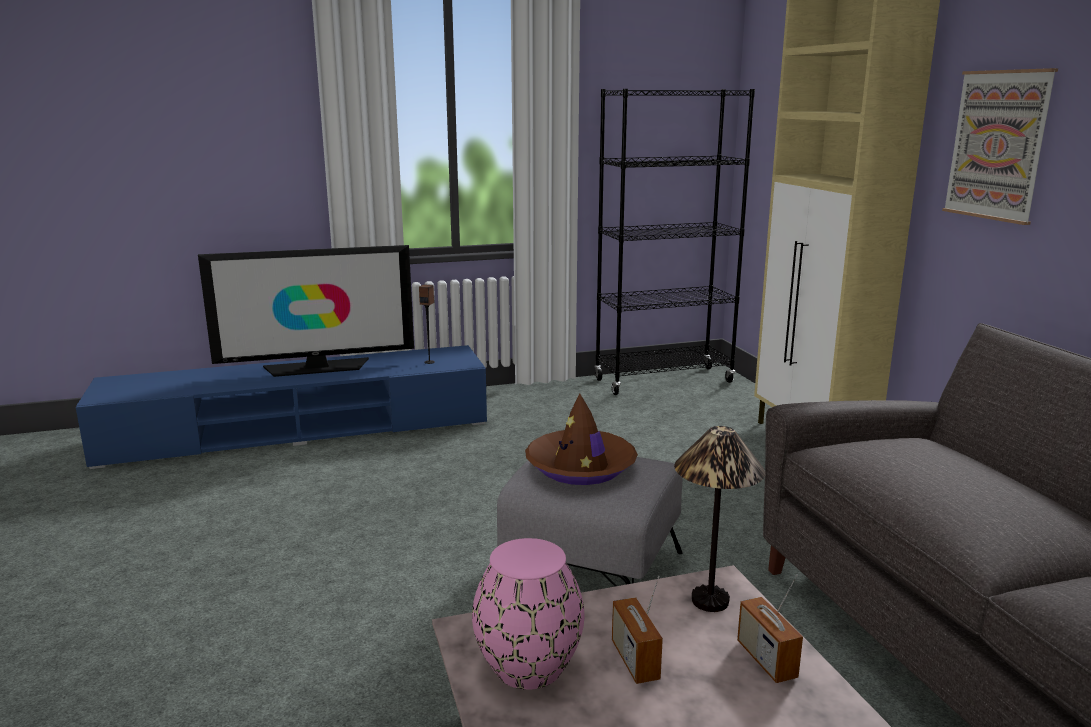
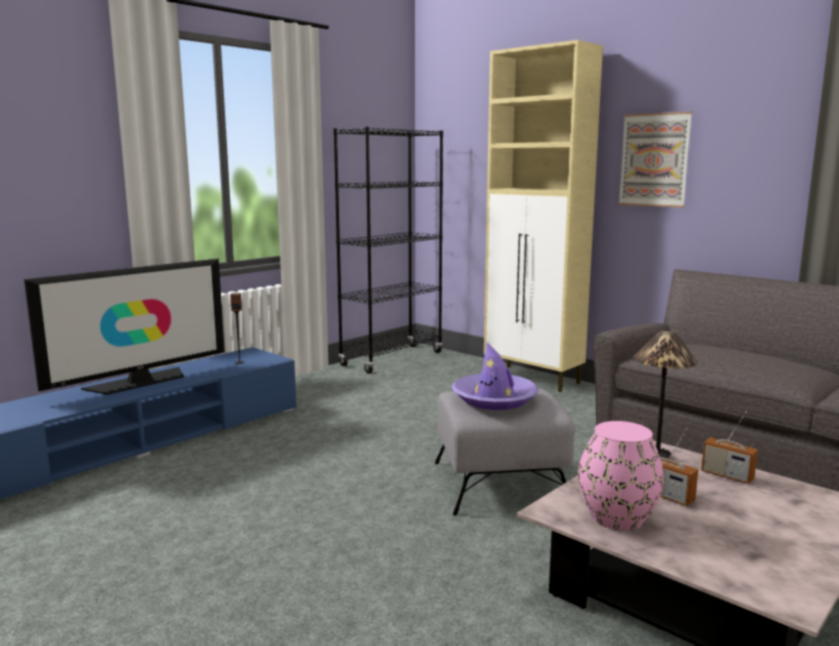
camera: 30 degrees left, 5 degrees down
brown hat [525,393,638,485] -> purple hat [452,342,539,410]

